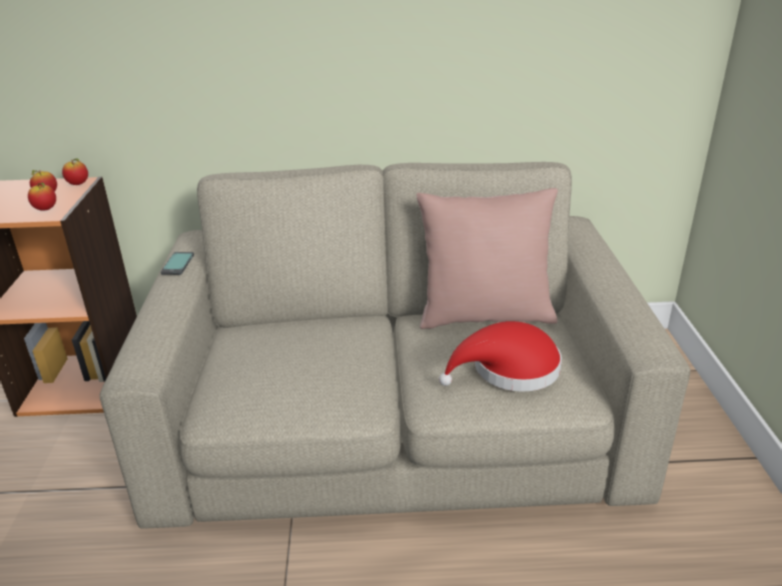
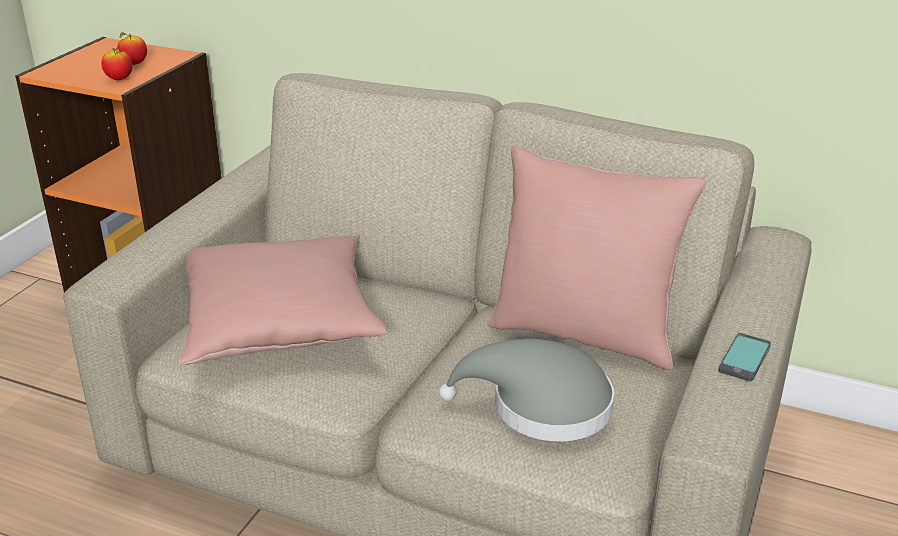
camera: 25 degrees right, 0 degrees up
apple [62,158,88,185] -> none
phone [161,252,194,275] -> phone moved to [718,333,771,381]
red hat [439,321,562,392] -> grey hat [439,339,614,441]
none -> pink pillow [179,236,388,365]

